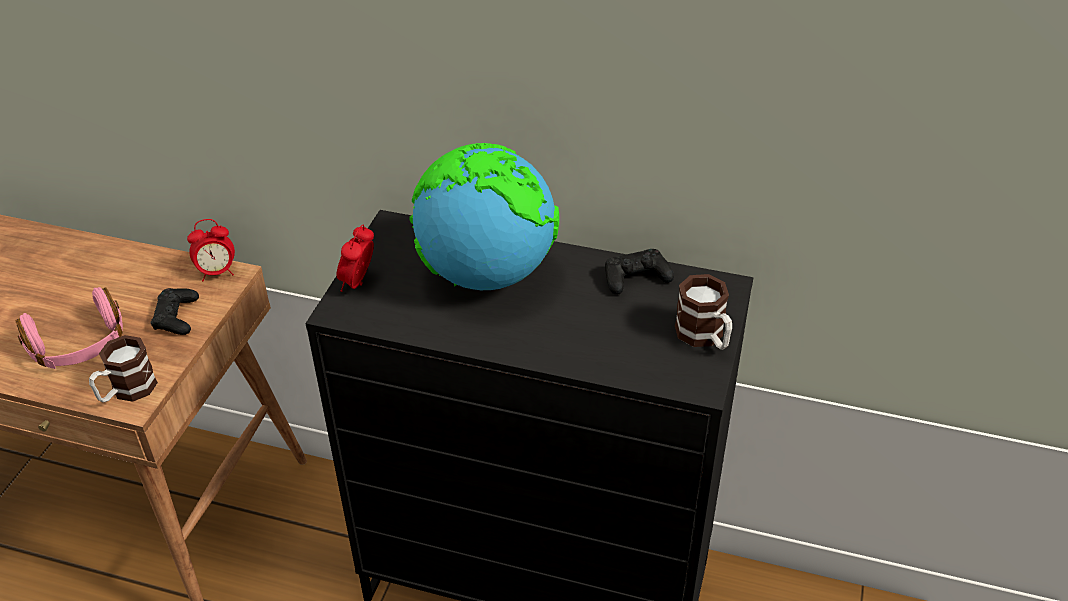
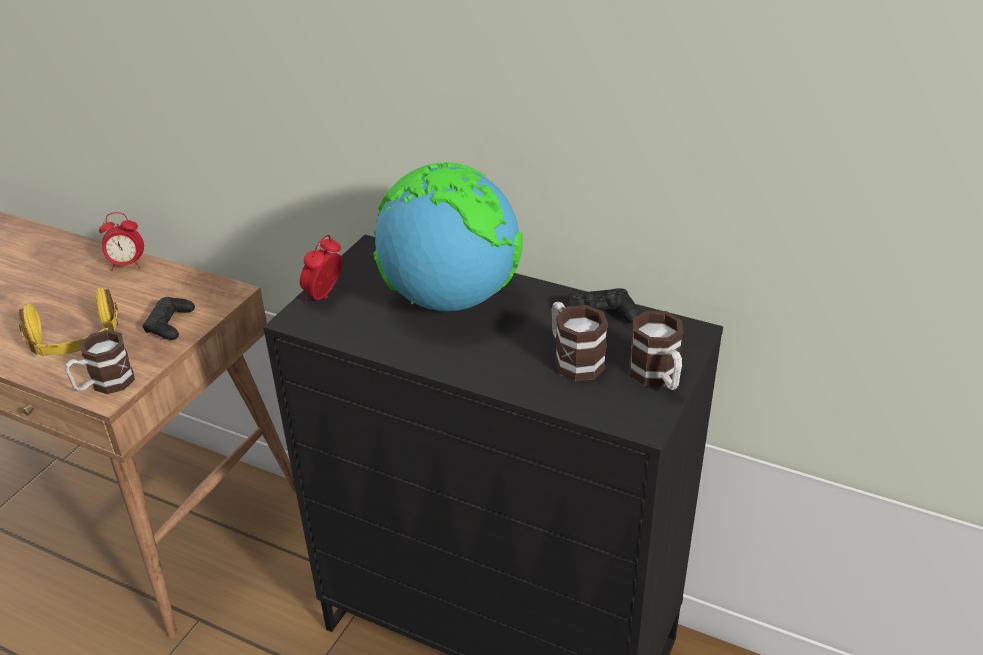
camera: 10 degrees right, 5 degrees down
pink headphones [15,287,123,369] -> yellow headphones [19,288,118,357]
alarm clock [187,219,235,281] -> alarm clock moved to [99,212,144,271]
none -> mug [552,302,608,381]

